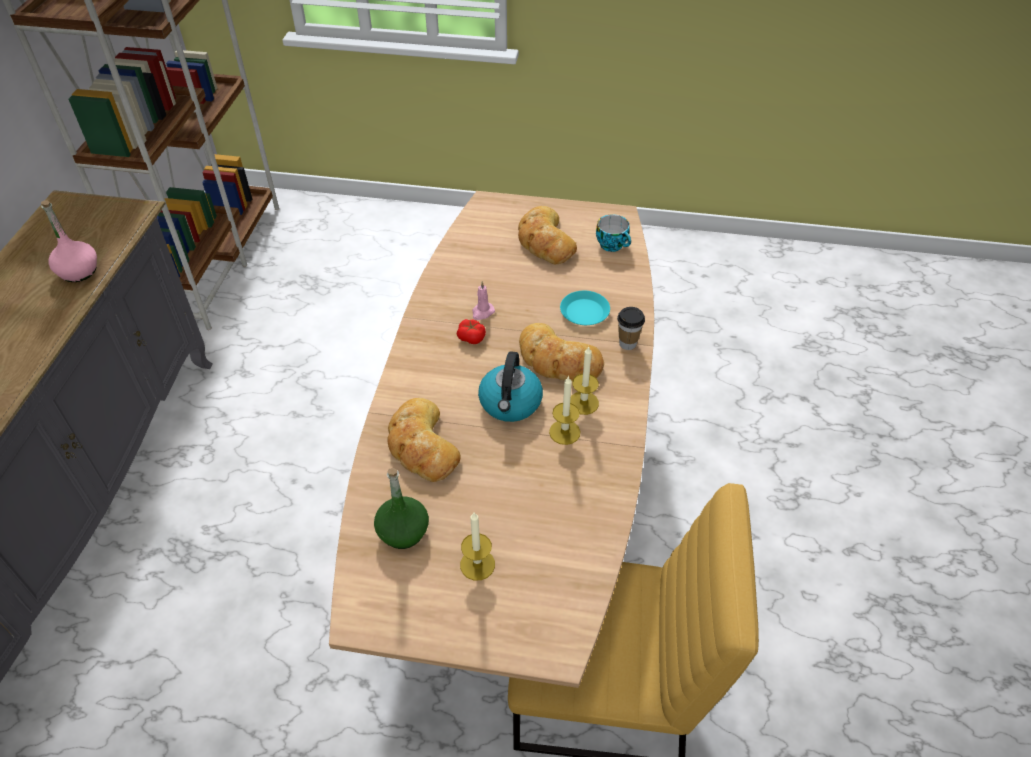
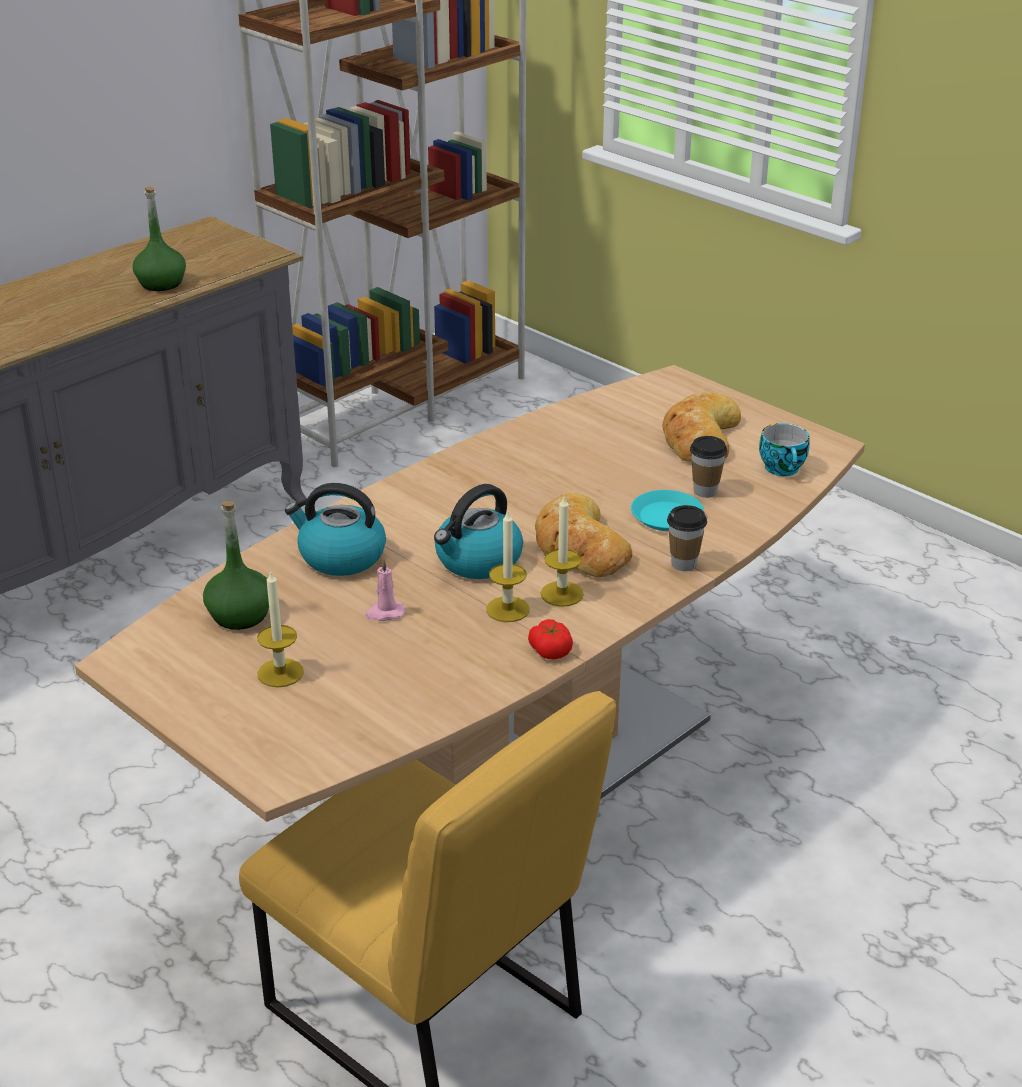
camera: 35 degrees right, 15 degrees down
pink bottle [41,201,97,282] -> green bottle [133,186,186,291]
bread [388,398,461,482] -> kettle [285,483,386,576]
tomato [457,319,486,344] -> tomato moved to [528,619,573,659]
pink candle [472,281,495,320] -> pink candle moved to [365,558,405,621]
none -> cup [690,436,727,498]

